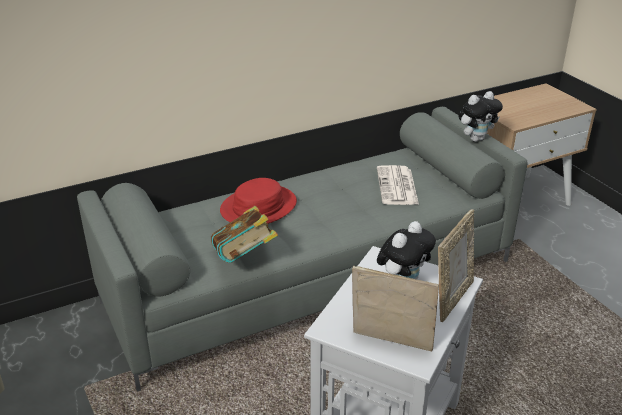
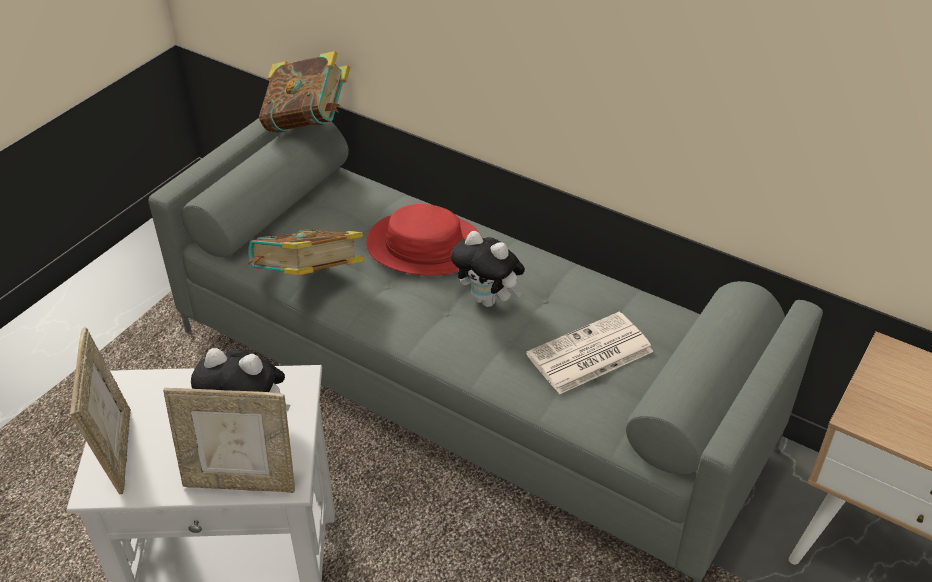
camera: 60 degrees right, 10 degrees up
plush toy [459,91,503,142] -> plush toy moved to [451,231,525,307]
none -> book [259,51,350,133]

